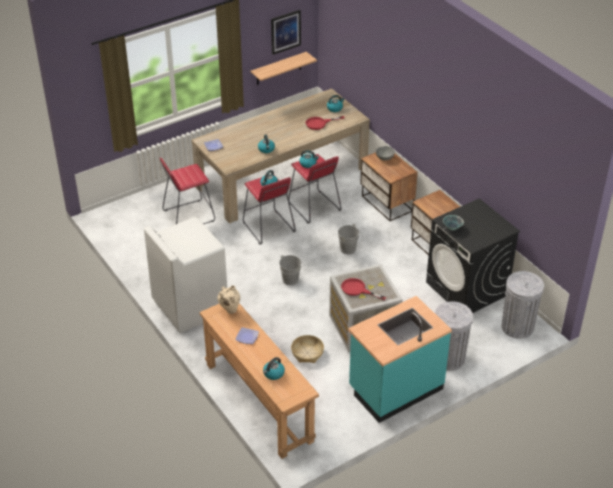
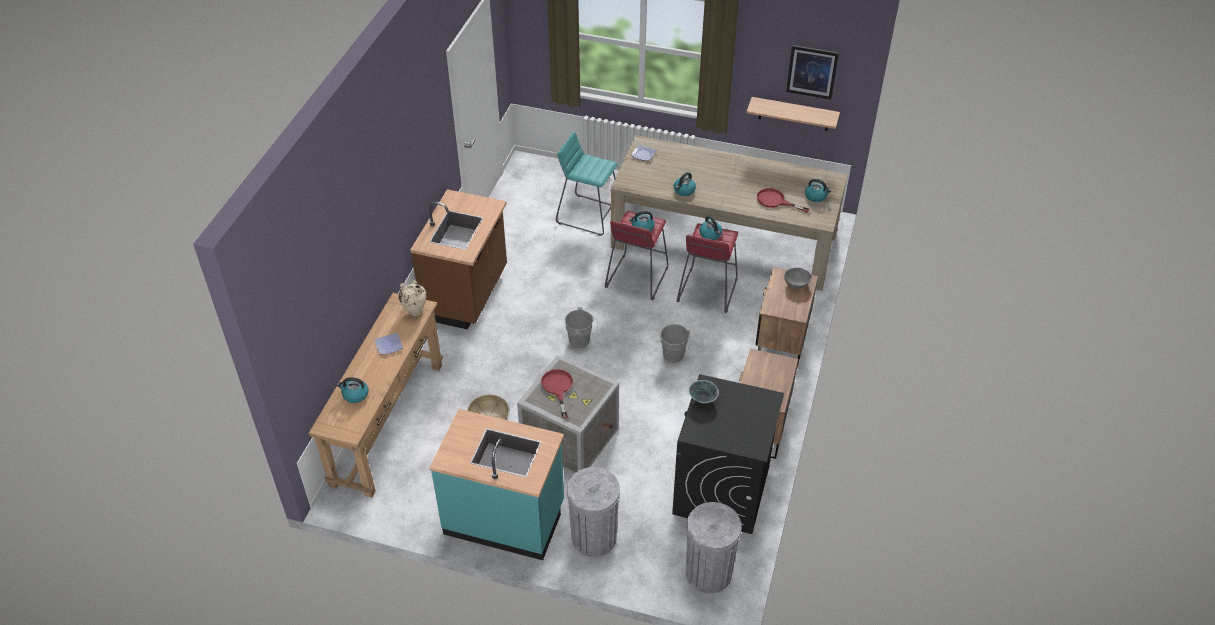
camera: 50 degrees right, 5 degrees up
white washing machine [144,217,227,333] -> brown counter [410,189,507,330]
red stool [160,158,215,224] -> turquoise stool [556,132,618,236]

